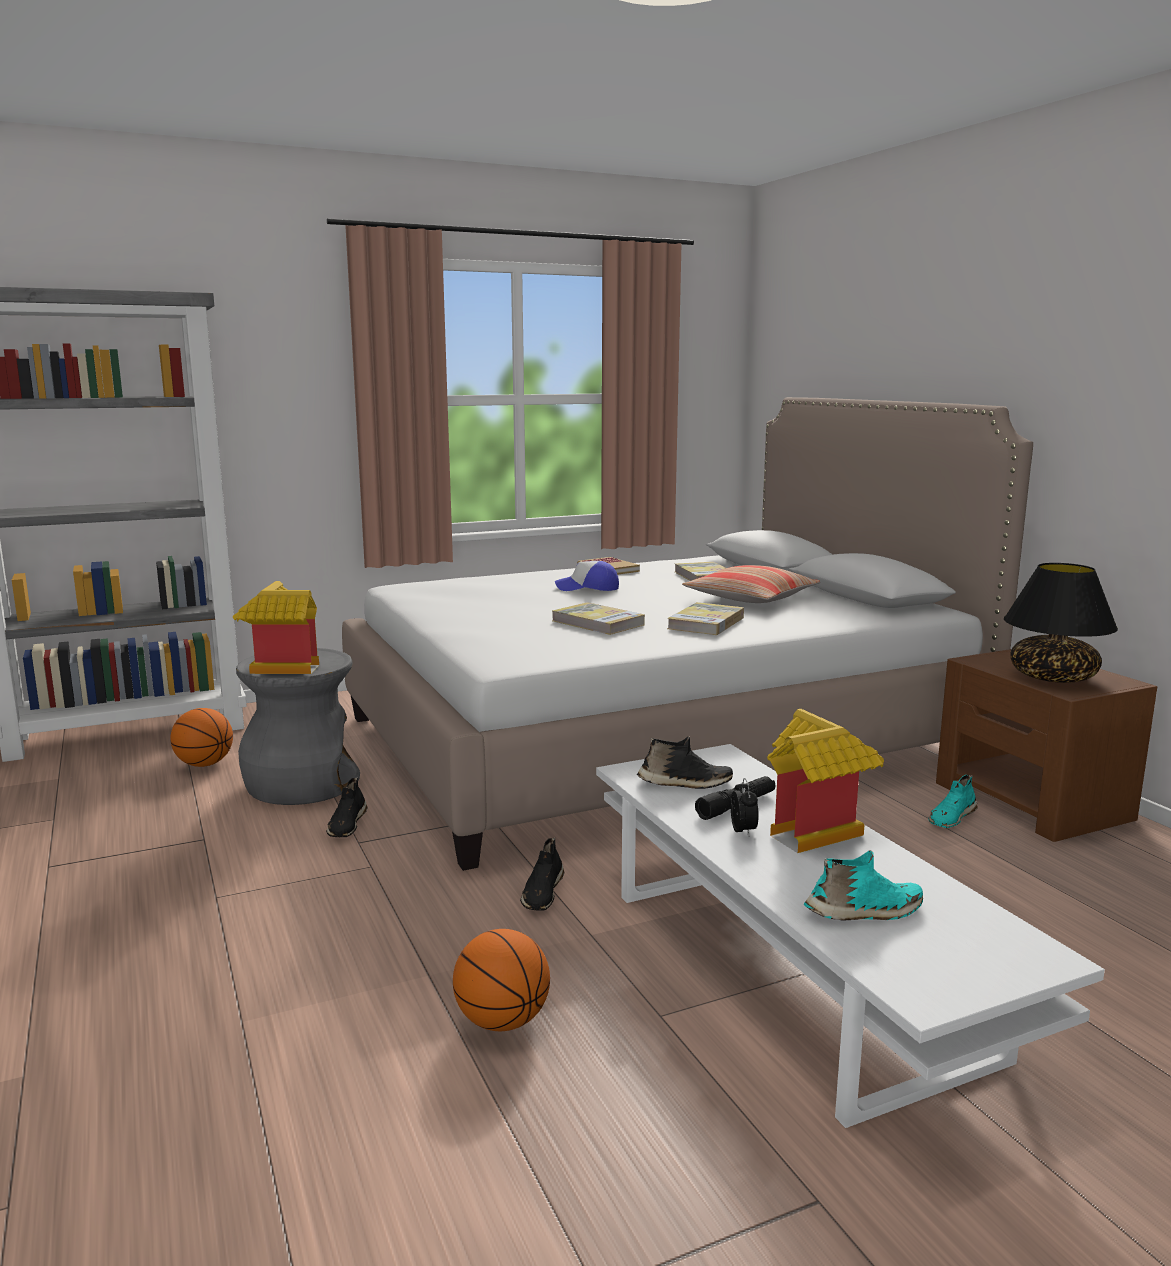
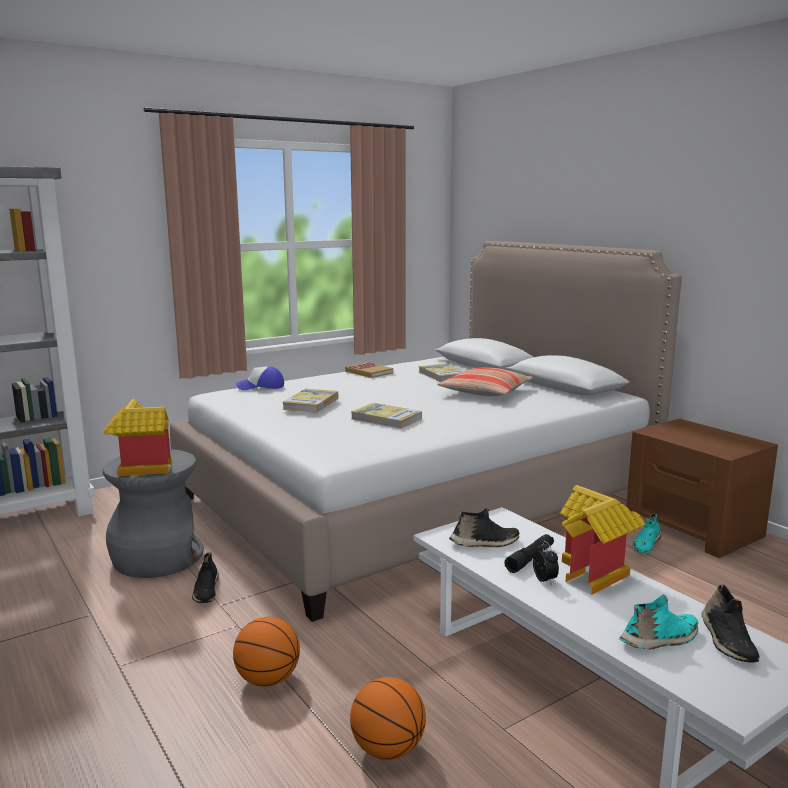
camera: 10 degrees left, 0 degrees up
basketball [170,708,233,767] -> basketball moved to [233,617,300,687]
black shoe [520,838,565,911] -> black shoe moved to [702,584,759,663]
cap [555,561,619,591] -> cap moved to [236,366,284,390]
book [667,602,744,635] -> book moved to [282,389,338,413]
black table lamp [1004,563,1118,683] -> none

